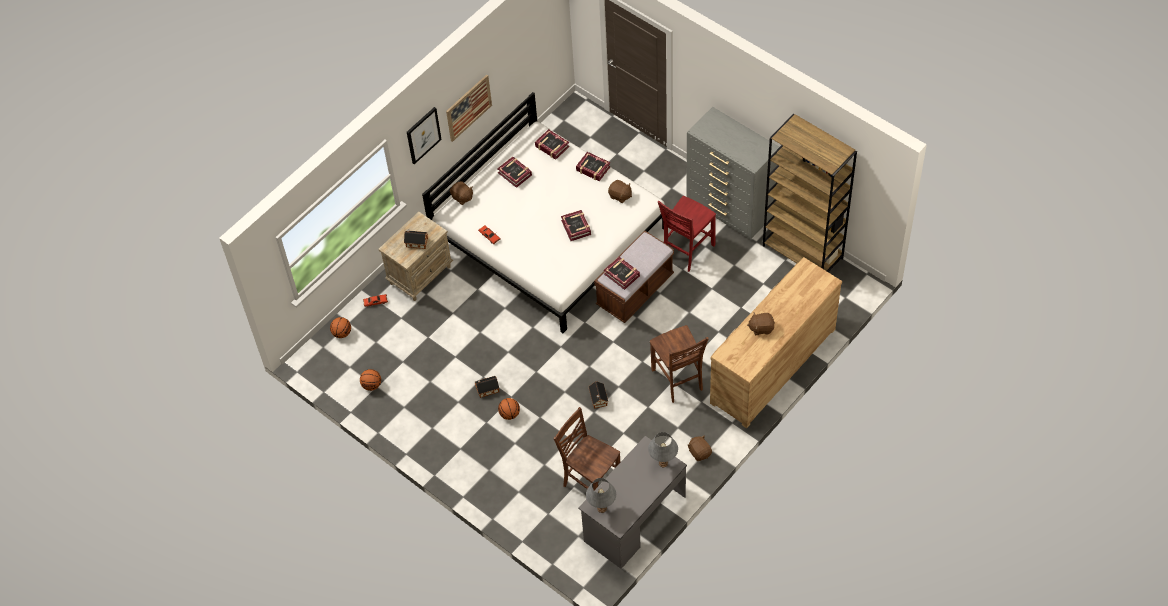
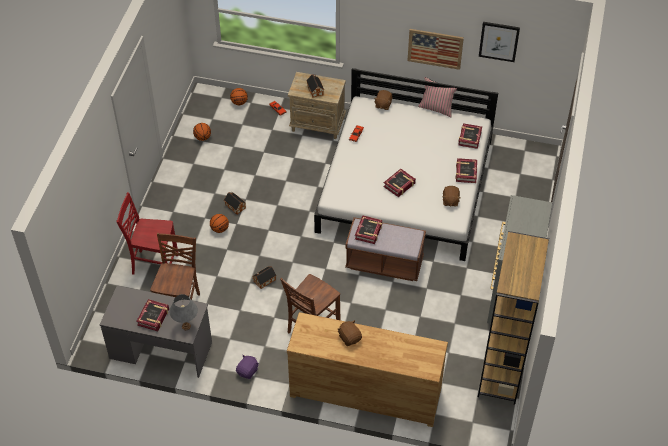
camera: 60 degrees right, 5 degrees down
picture [407,107,442,164] -> picture moved to [479,22,520,62]
book [497,156,532,188] -> book moved to [136,299,169,332]
grey table lamp [586,478,616,513] -> none
red chair [658,196,716,272] -> red chair moved to [117,192,178,275]
brown plush toy [687,435,712,461] -> purple plush toy [236,355,259,379]
none -> pink pillow [418,77,457,117]

